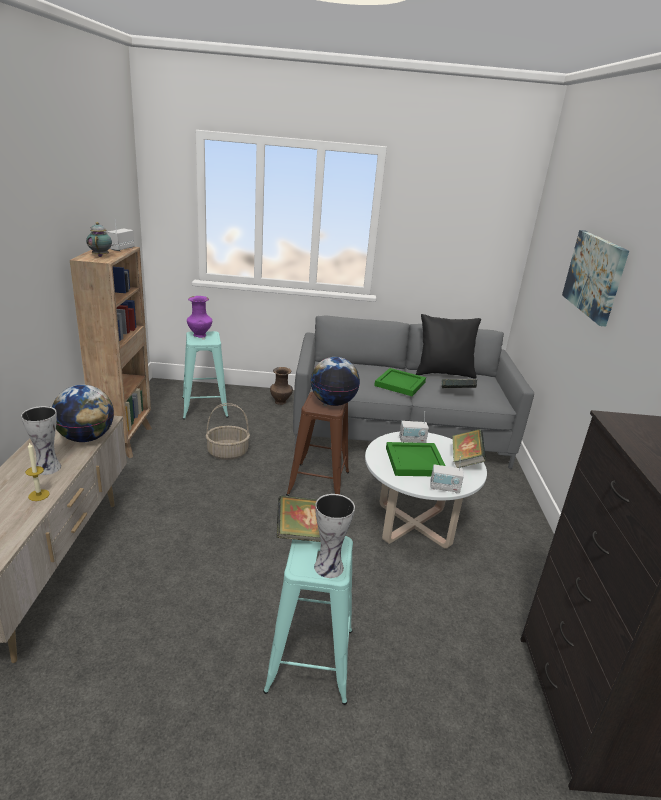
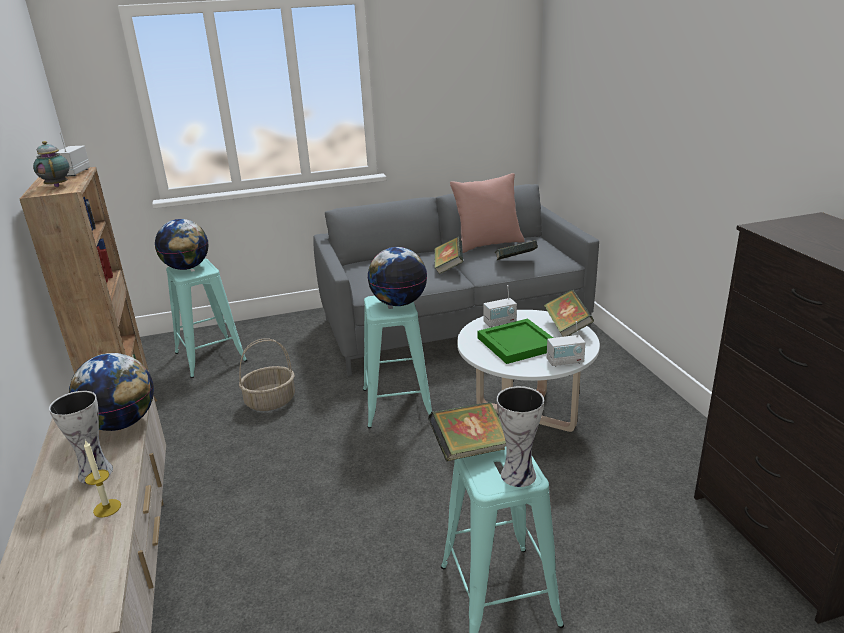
camera: 15 degrees left, 0 degrees up
purple vase [187,296,212,338] -> globe [155,219,209,270]
brown vase [270,367,293,405] -> none
brown stool [286,391,349,496] -> turquoise stool [363,296,432,429]
green tray [374,368,426,396] -> book [434,237,463,274]
black pillow [416,314,481,378] -> pink pillow [450,173,525,253]
picture [562,230,629,326] -> none

